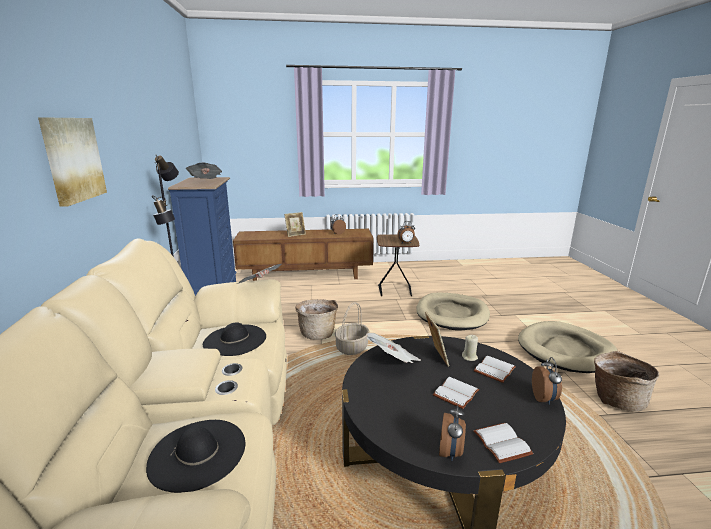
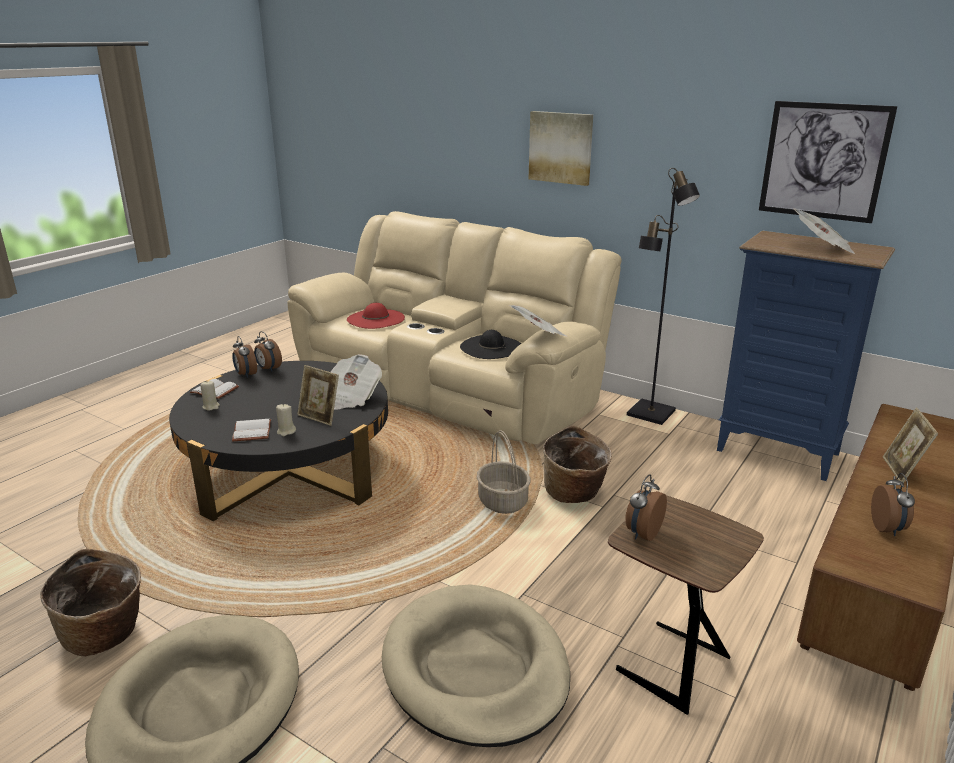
camera: 130 degrees right, 5 degrees up
black hat [146,420,245,493] -> red hat [347,303,405,329]
white book [433,377,479,409] -> none
alarm clock [532,357,562,405] -> alarm clock moved to [254,331,282,371]
none -> beige candle [200,381,220,411]
none -> picture [759,101,897,223]

